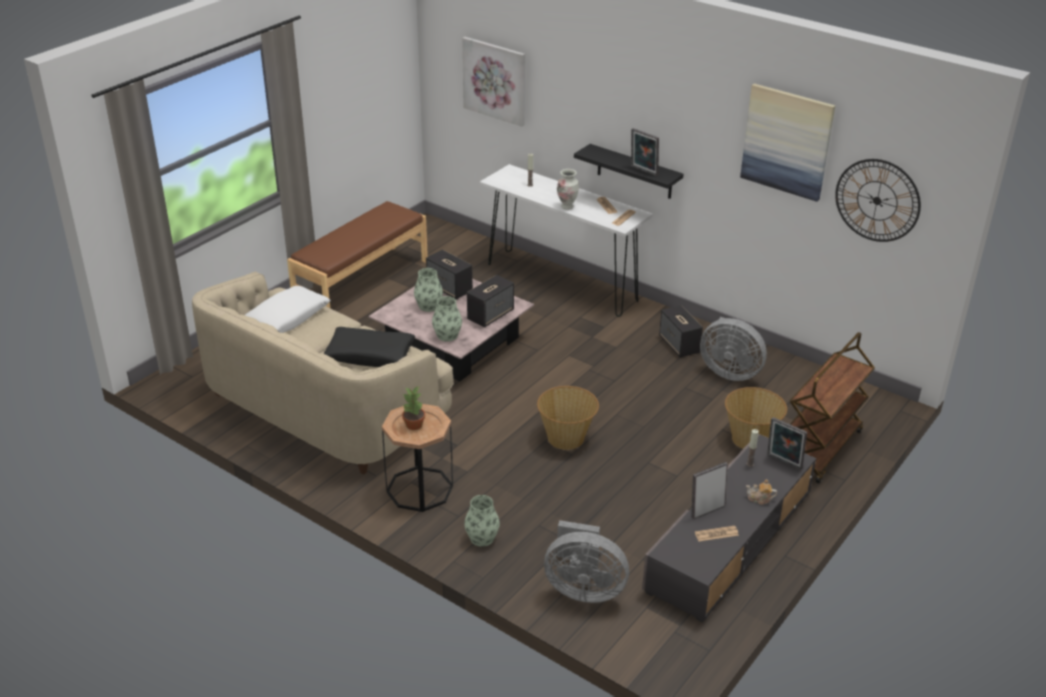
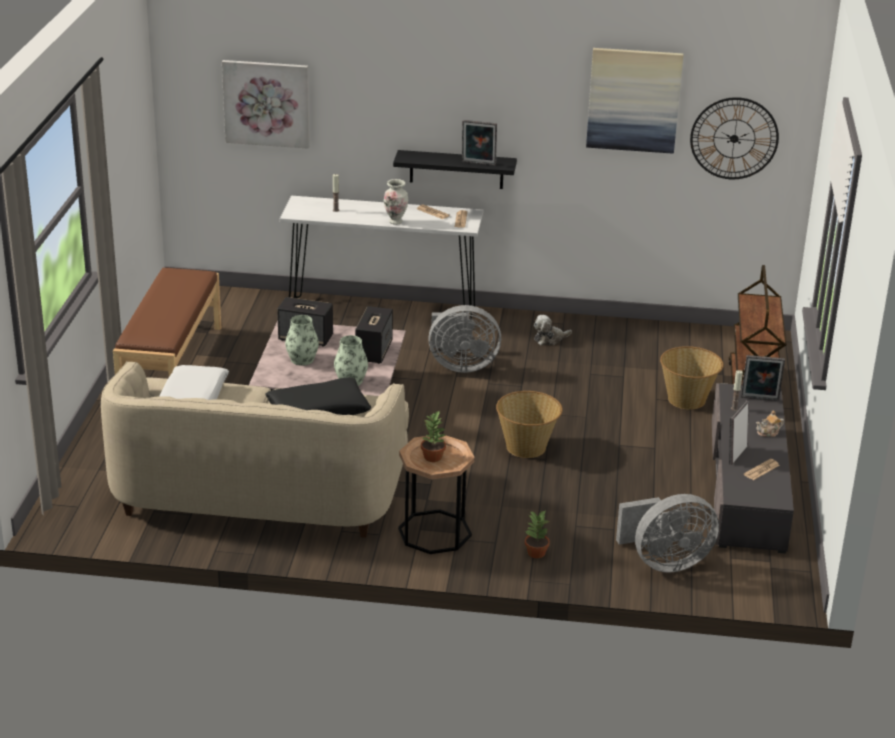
camera: 30 degrees left, 5 degrees down
vase [464,495,500,547] -> potted plant [525,511,550,558]
speaker [659,305,703,358] -> plush toy [534,315,572,345]
grey fan [700,317,767,381] -> grey fan moved to [428,305,501,373]

